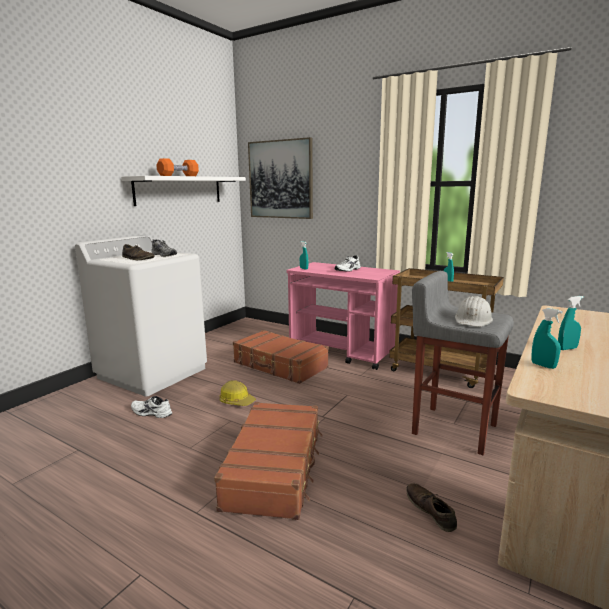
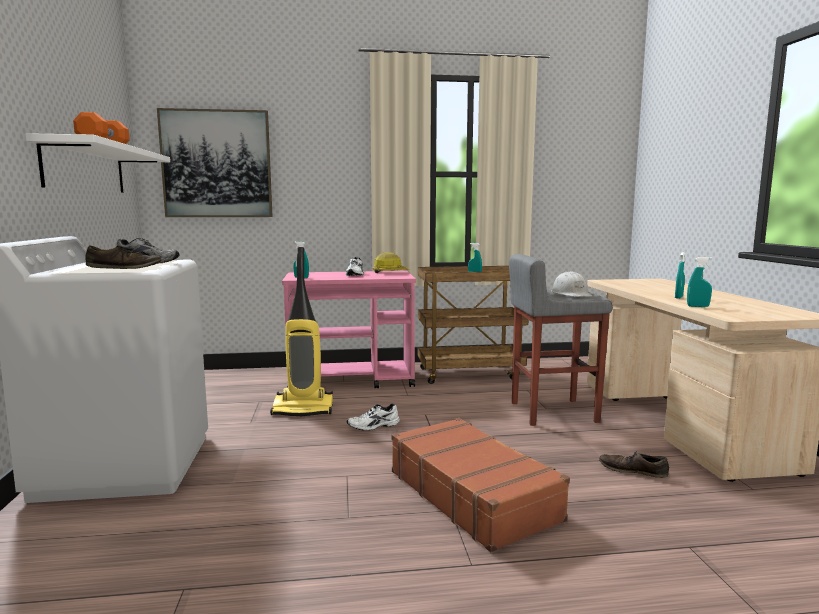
camera: 40 degrees left, 5 degrees down
white shoe [131,396,172,418] -> white shoe moved to [347,403,400,431]
hard hat [219,380,256,406] -> hard hat moved to [372,252,410,273]
brown suitcase [233,330,329,384] -> vacuum cleaner [270,247,333,417]

